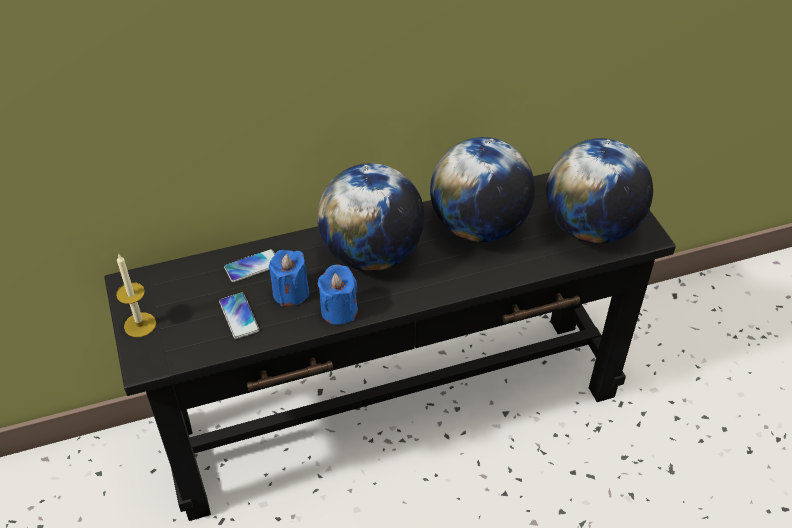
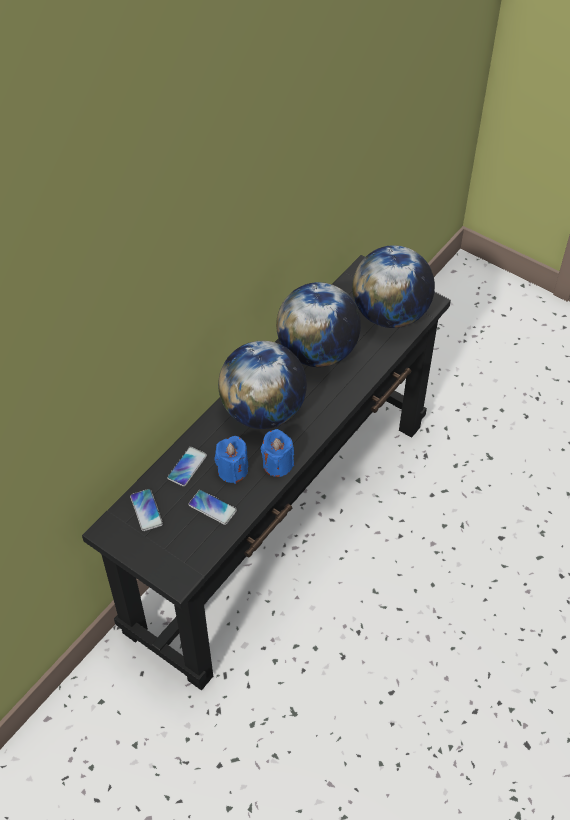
camera: 35 degrees left, 5 degrees up
candle [116,253,156,337] -> none
none -> phone [130,489,163,531]

